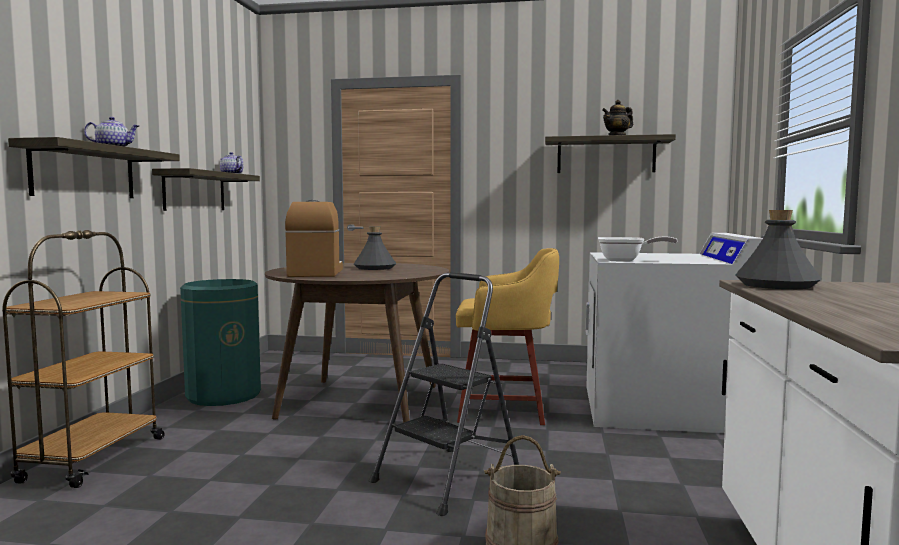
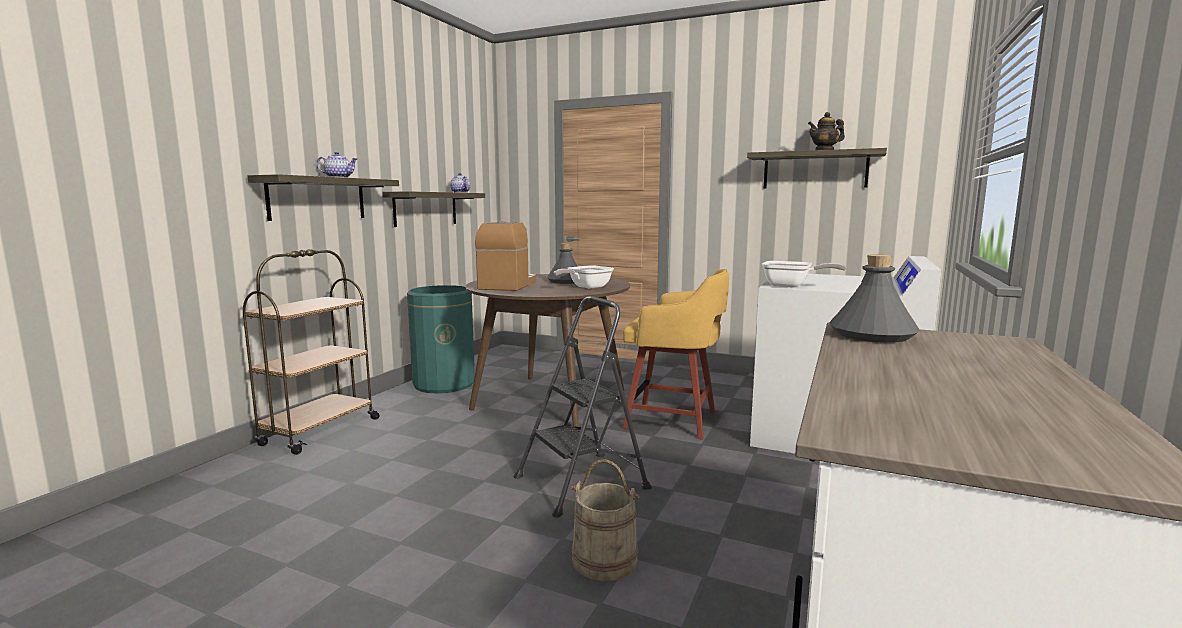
camera: 15 degrees right, 5 degrees up
none -> frying pan [554,265,614,289]

